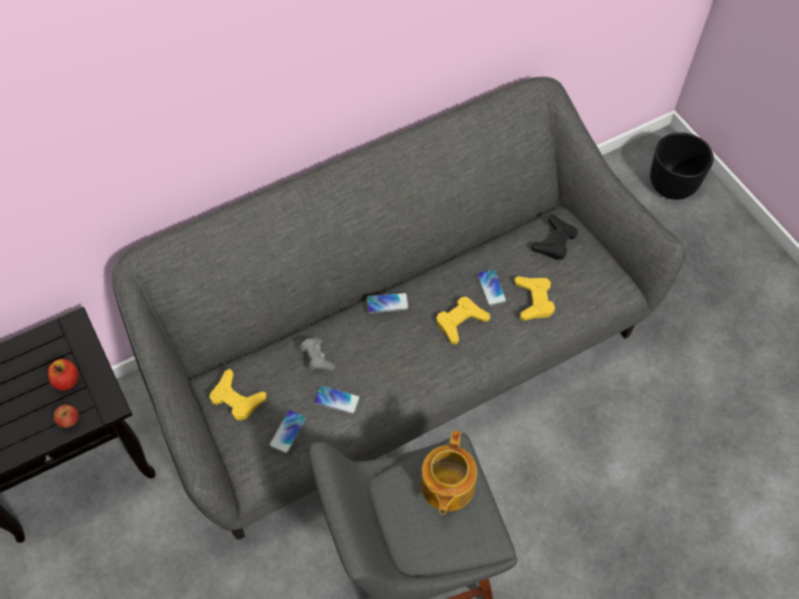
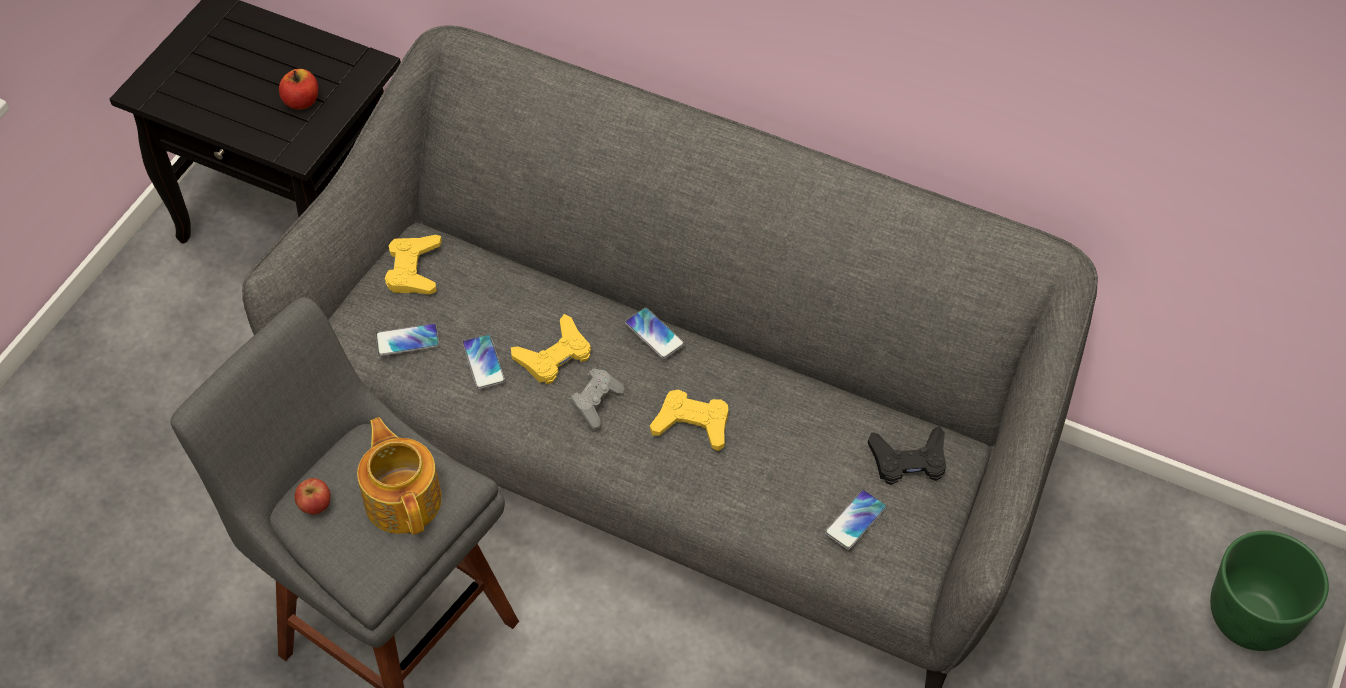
camera: 55 degrees right, 5 degrees down
apple [54,404,79,428] -> apple moved to [295,478,331,515]
grey game controller [300,338,335,371] -> grey game controller moved to [569,368,624,429]
teapot [421,431,477,515] -> teapot turned 90 degrees clockwise [357,417,442,535]
phone [477,269,507,307] -> phone moved to [825,490,887,550]
yellow game controller [514,276,555,321] -> yellow game controller moved to [511,314,591,384]
black planter [650,132,714,200] -> green planter [1210,531,1329,651]

